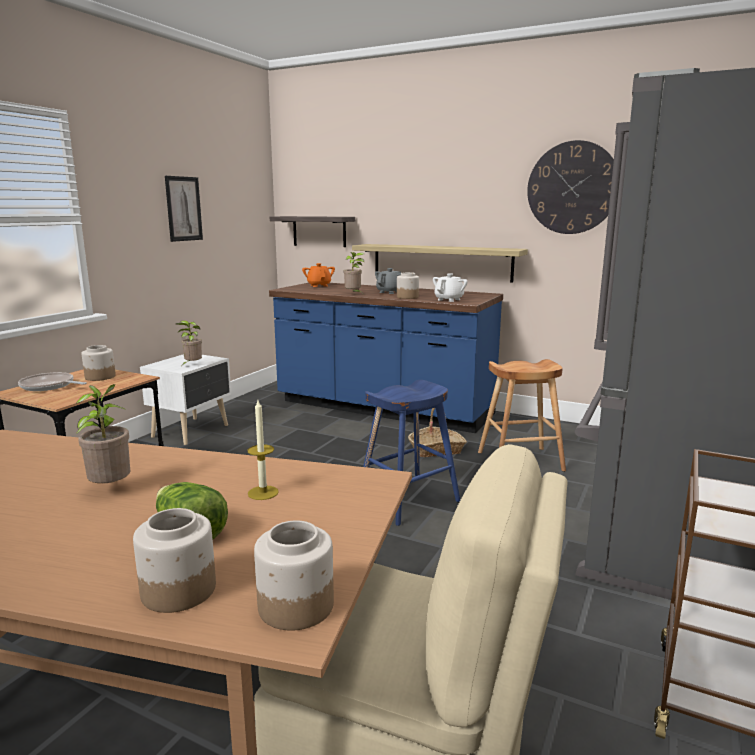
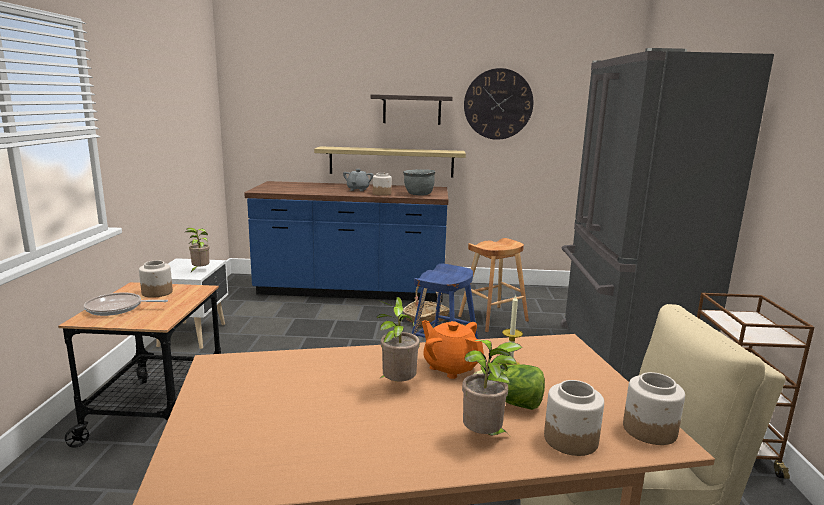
camera: 25 degrees left, 0 degrees up
picture [165,176,203,242] -> none
shelf [270,216,355,247] -> shelf moved to [370,94,453,125]
orange teapot [302,263,335,287] -> orange teapot moved to [422,320,484,379]
potted plant [344,252,364,295] -> potted plant moved to [462,340,522,436]
white teapot [433,273,468,302] -> grey cooking pot [403,169,436,195]

